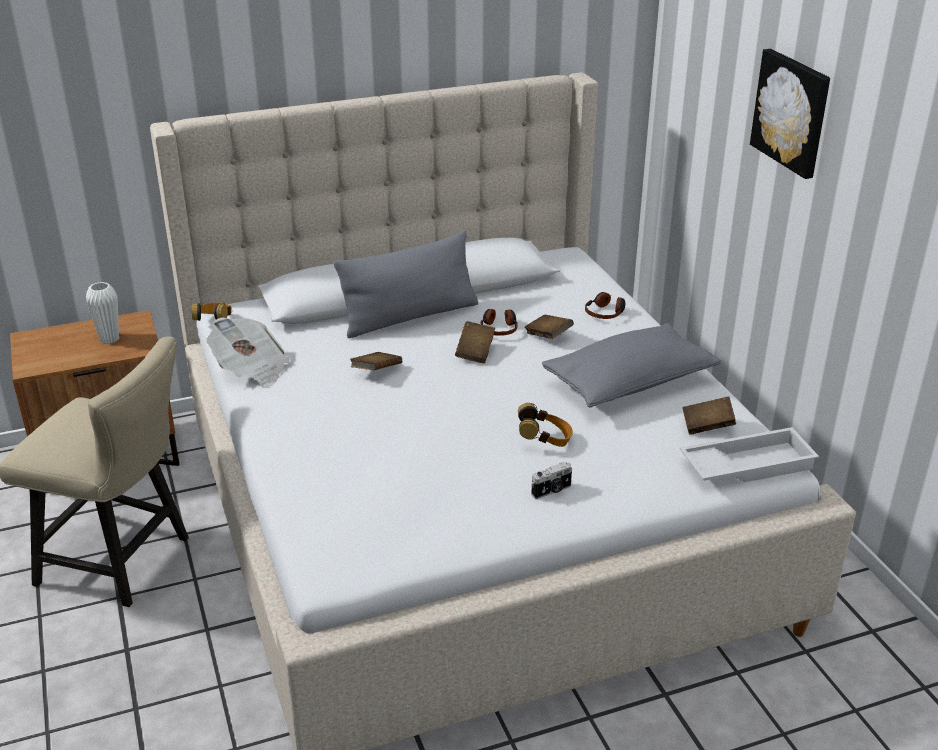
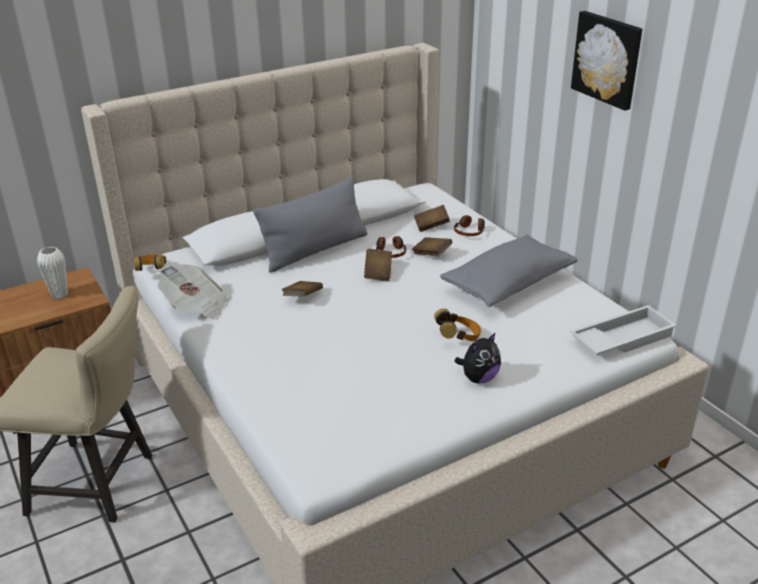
camera: 10 degrees left, 0 degrees up
camera [531,462,572,499] -> plush toy [455,332,501,384]
brown book [682,396,736,435] -> brown book moved to [414,205,450,232]

